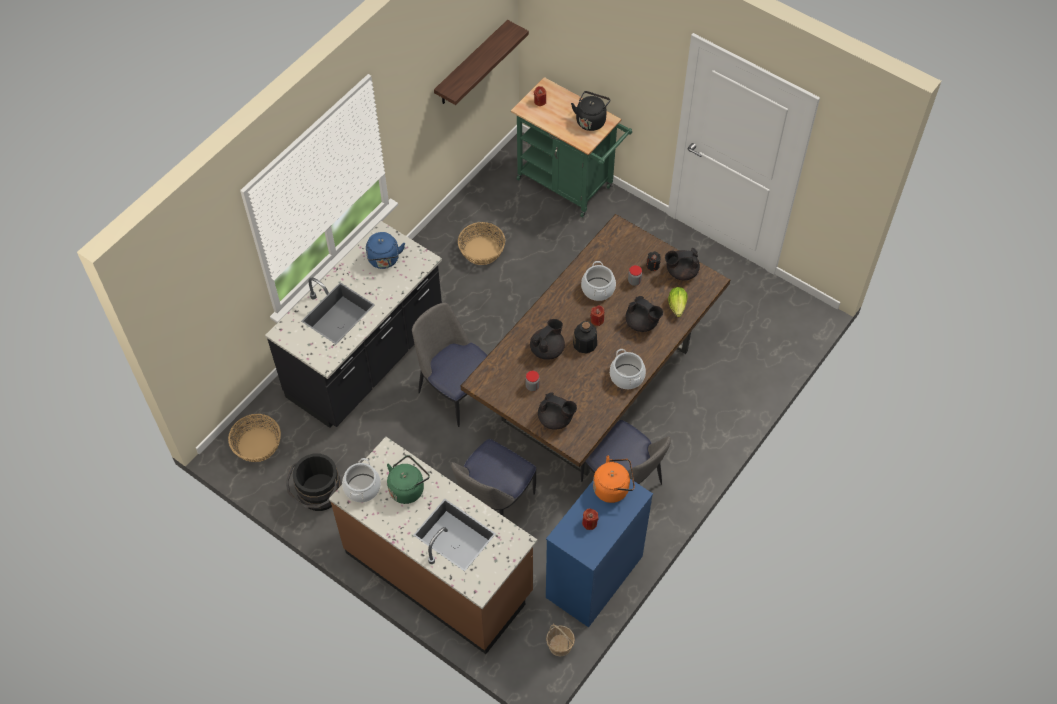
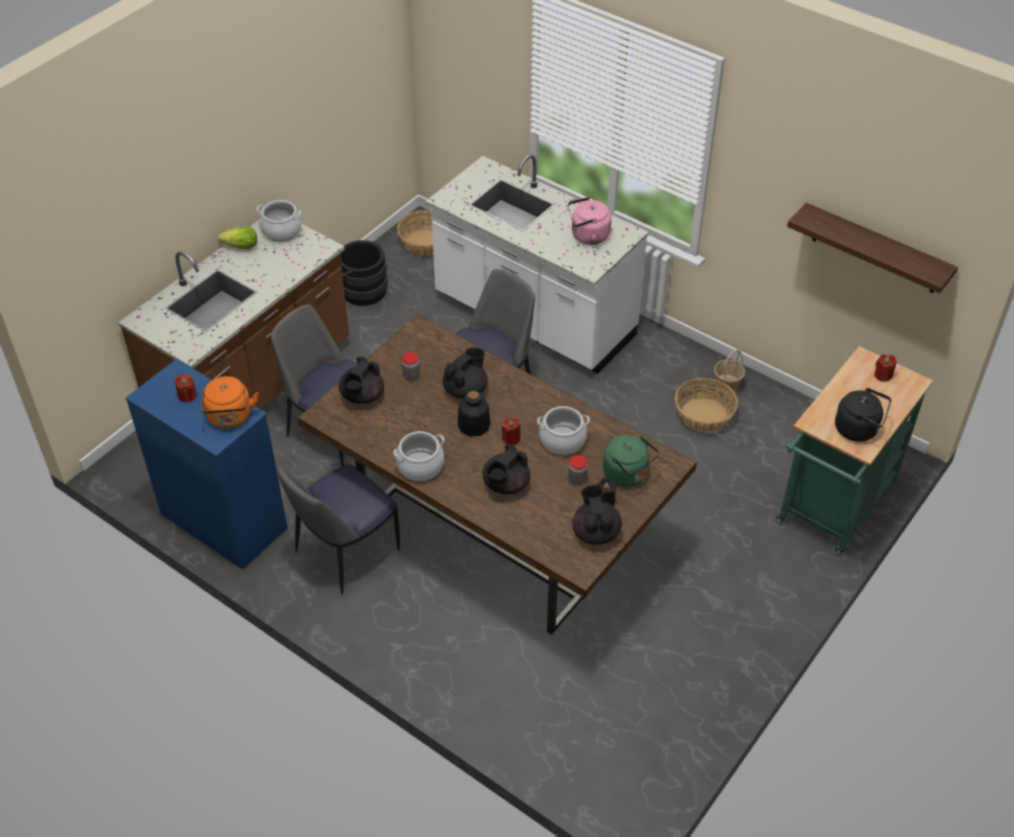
camera: 90 degrees right, 10 degrees down
black counter [265,221,442,428] -> white counter [426,154,649,374]
blue kettle [366,232,405,269] -> pink kettle [568,197,611,245]
green kettle [387,455,430,504] -> green kettle moved to [603,435,659,487]
black teapot [530,319,565,360] -> black teapot turned 90 degrees counterclockwise [443,347,487,399]
basket [546,624,575,657] -> basket moved to [714,350,745,393]
lettuce [668,287,687,317] -> lettuce moved to [218,226,257,249]

